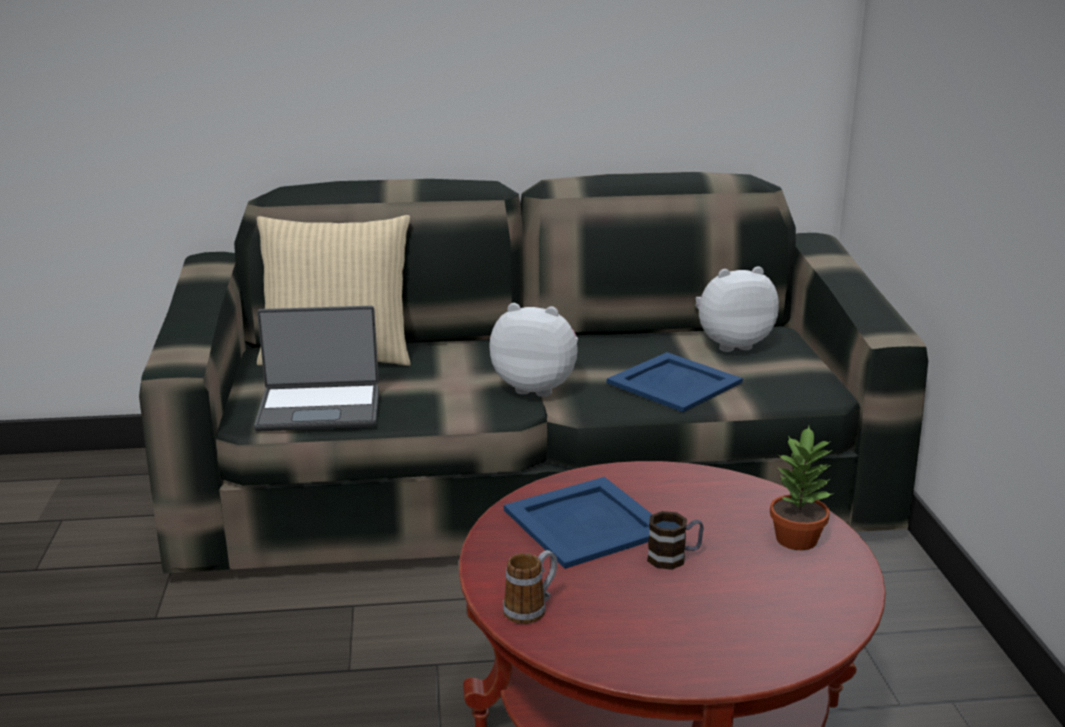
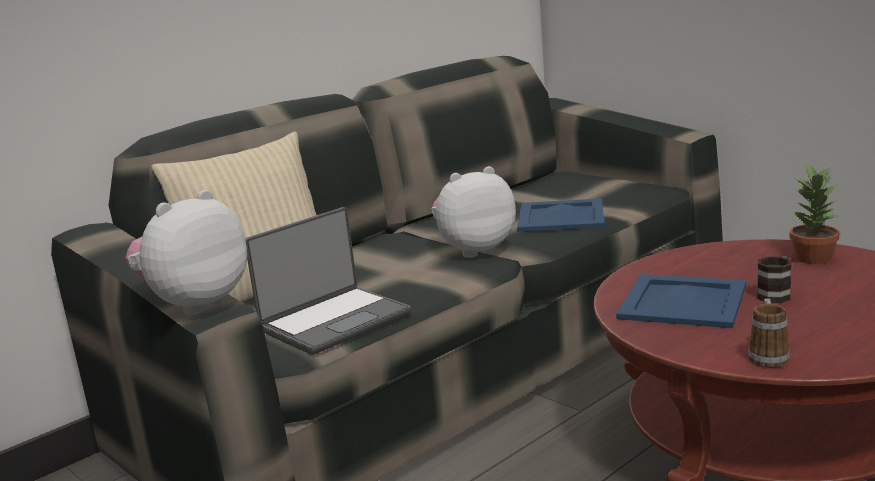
camera: 35 degrees left, 5 degrees down
plush toy [695,266,779,352] -> plush toy moved to [126,190,247,315]

